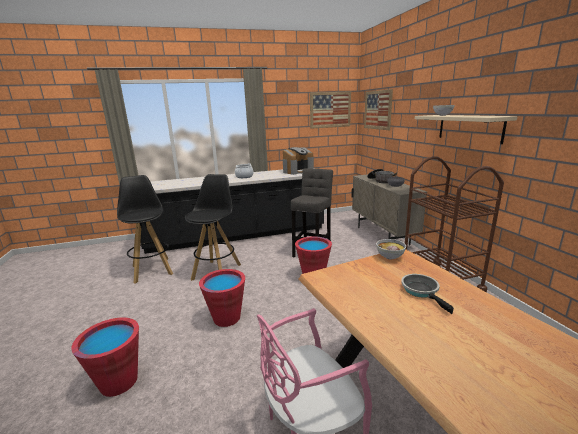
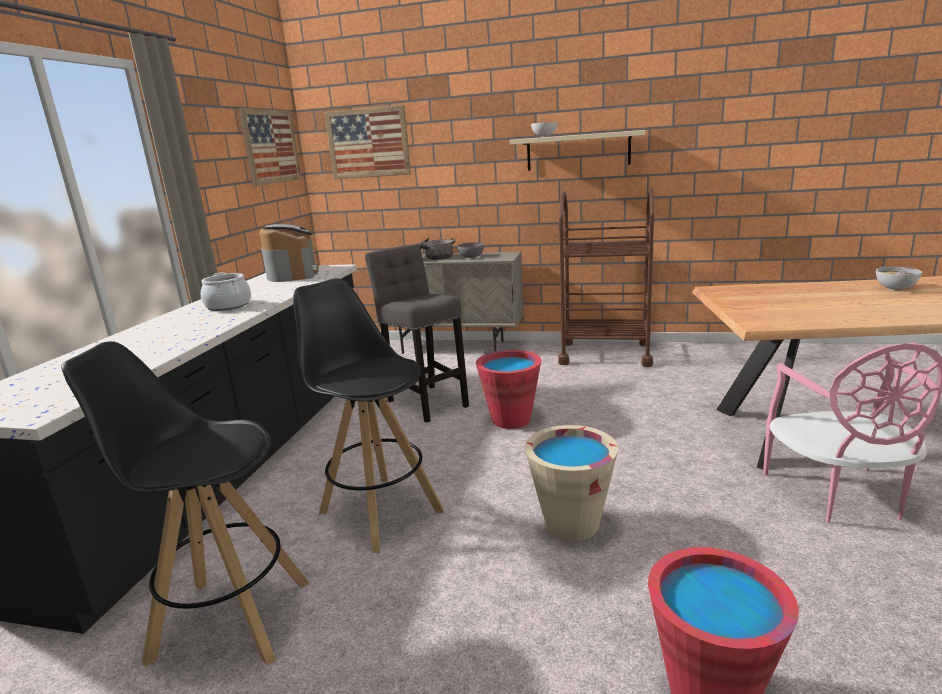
camera: 60 degrees left, 0 degrees up
red bucket [199,269,245,327] -> beige bucket [525,425,618,541]
bowl [376,239,406,259] -> bowl moved to [876,267,922,291]
frying pan [401,274,454,314] -> none

